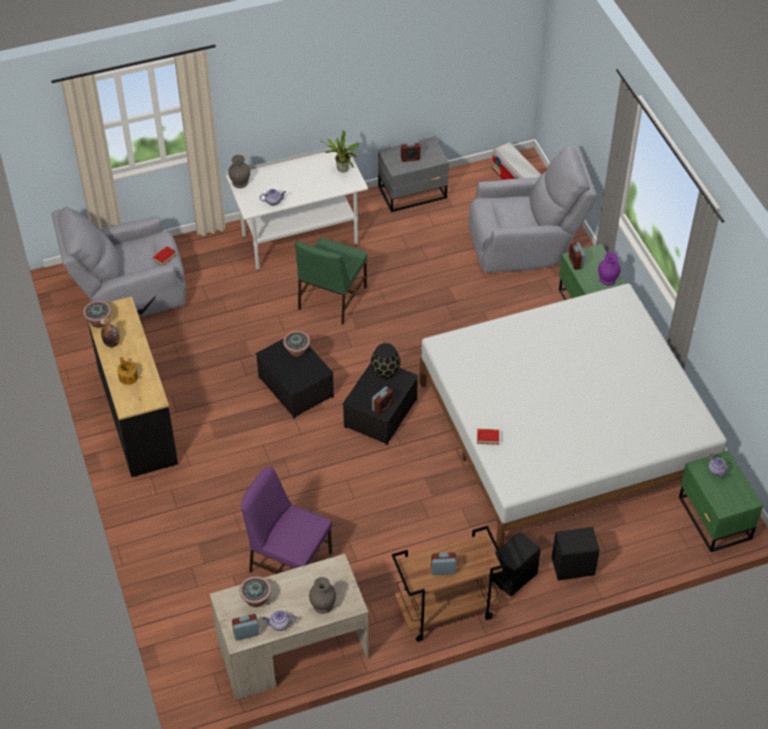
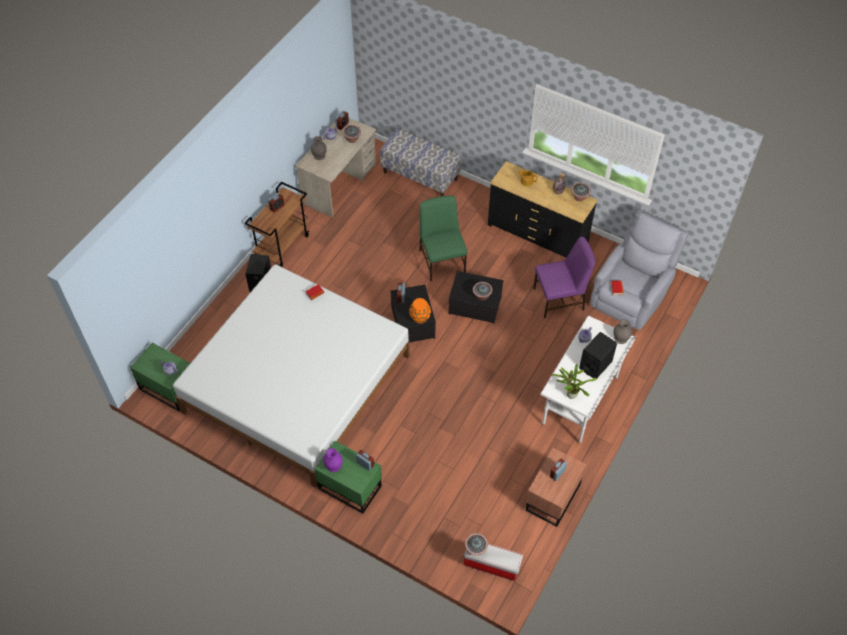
camera: 140 degrees right, 5 degrees up
purple chair [241,467,332,574] -> purple chair moved to [533,237,595,318]
green chair [295,237,368,325] -> green chair moved to [419,195,468,281]
black vase [371,343,401,379] -> orange vase [409,298,431,324]
grey nightstand [378,137,449,212] -> brown nightstand [526,448,586,527]
grey armchair [468,146,597,273] -> none
black speaker [552,527,600,581] -> black speaker moved to [579,332,617,379]
none -> bench [380,129,461,196]
none -> potted plant [465,533,488,555]

